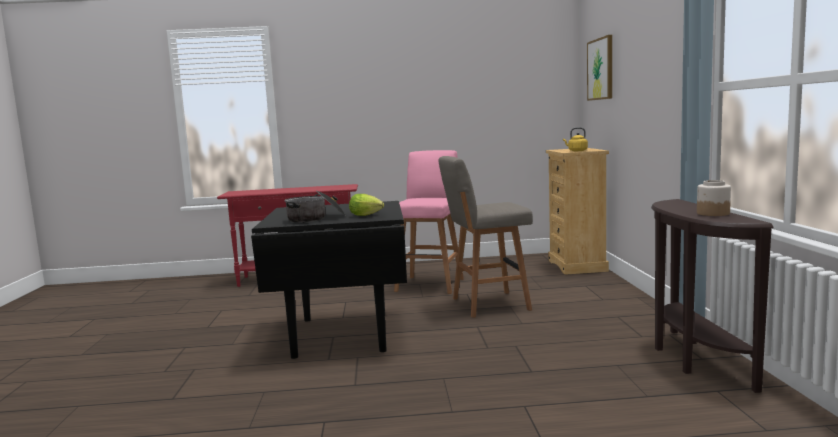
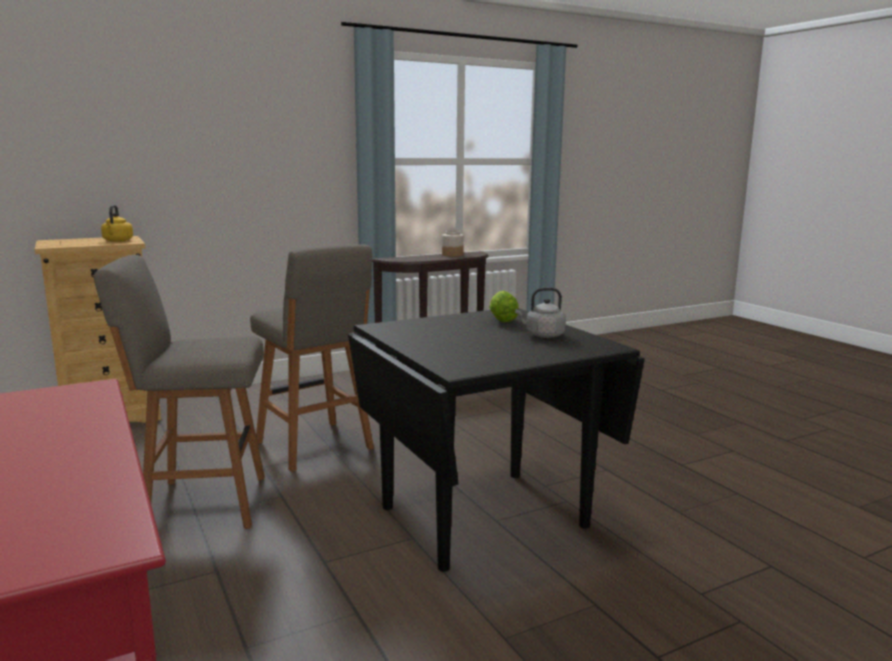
camera: 115 degrees left, 5 degrees up
cooking pot [284,190,346,223] -> grey kettle [515,288,566,338]
pink stool [394,150,464,294] -> grey stool [94,255,265,529]
picture [587,35,612,101] -> none

